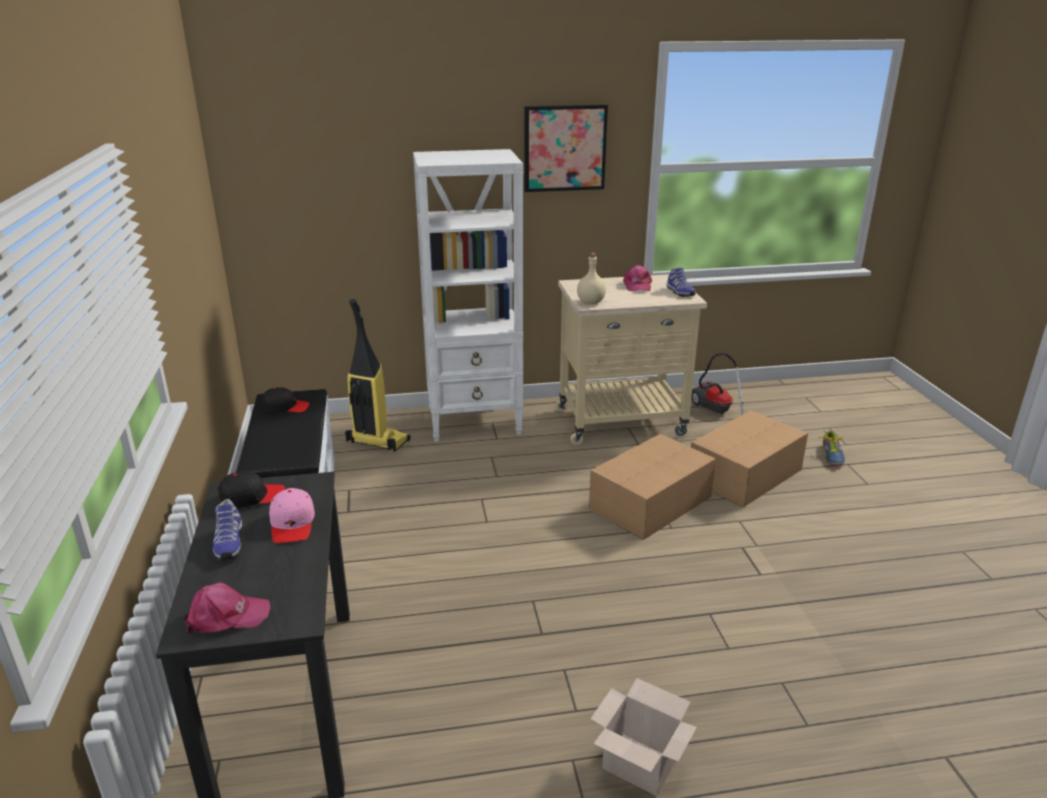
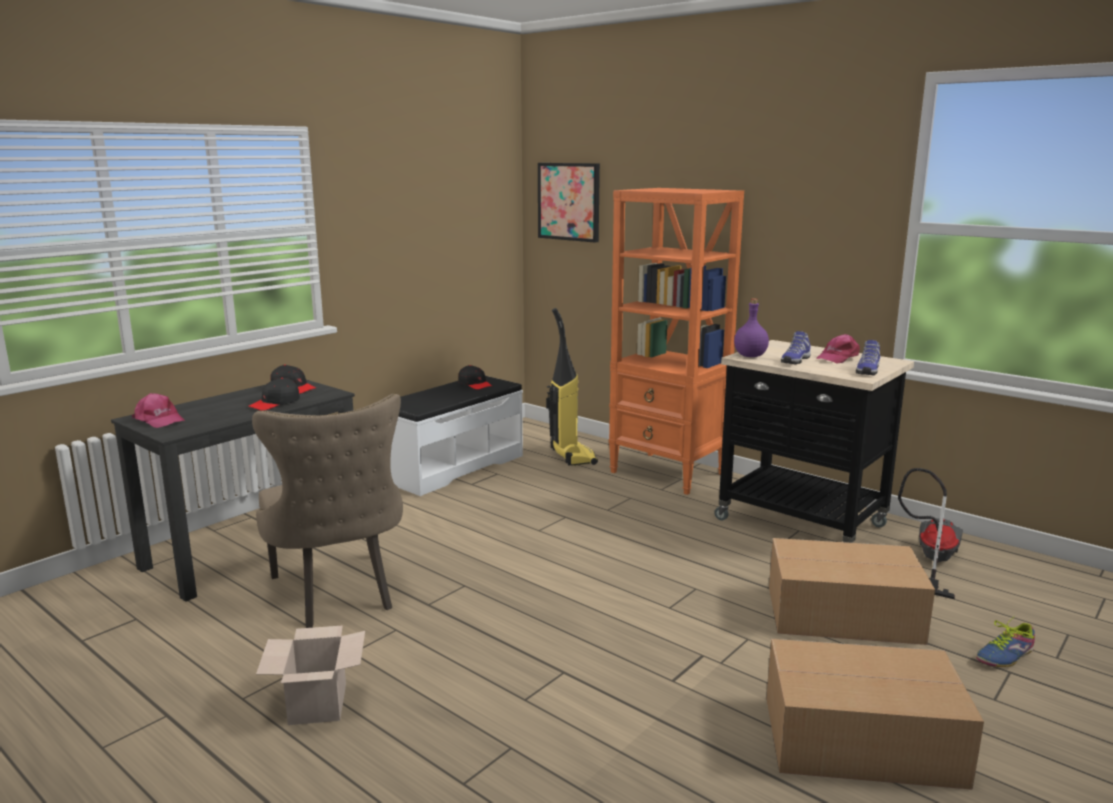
camera: 50 degrees right, 10 degrees down
shoe [213,499,242,560] -> shoe moved to [781,331,811,365]
pink cap [269,488,315,543] -> black cap [248,378,300,411]
white bookcase [413,149,523,442] -> orange bookcase [609,188,744,495]
picture [525,104,608,192] -> picture moved to [538,163,600,243]
beige cart [555,274,707,445] -> black cart [714,340,914,543]
beige bottle [577,253,606,304] -> purple bottle [734,298,769,357]
cardboard box [589,434,716,540] -> cardboard box moved to [766,639,984,790]
none -> beige chair [252,394,403,628]

